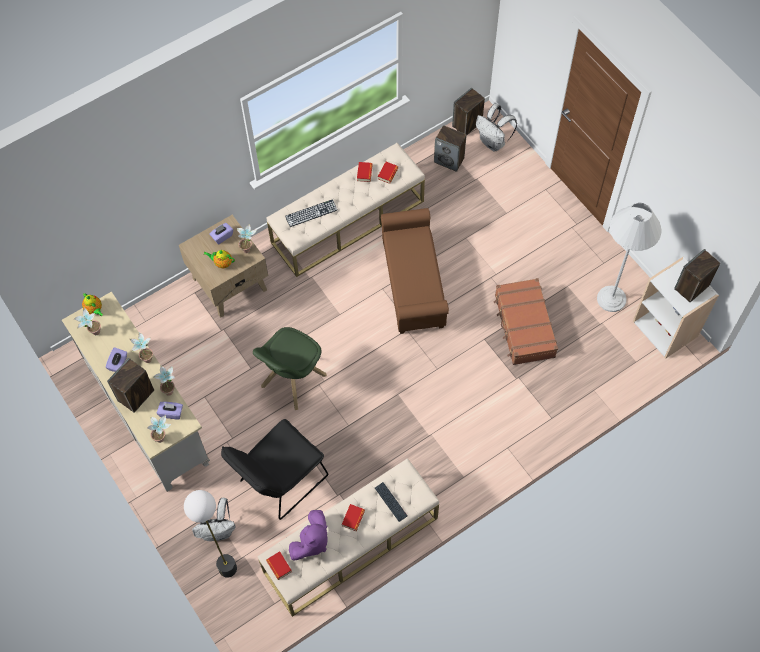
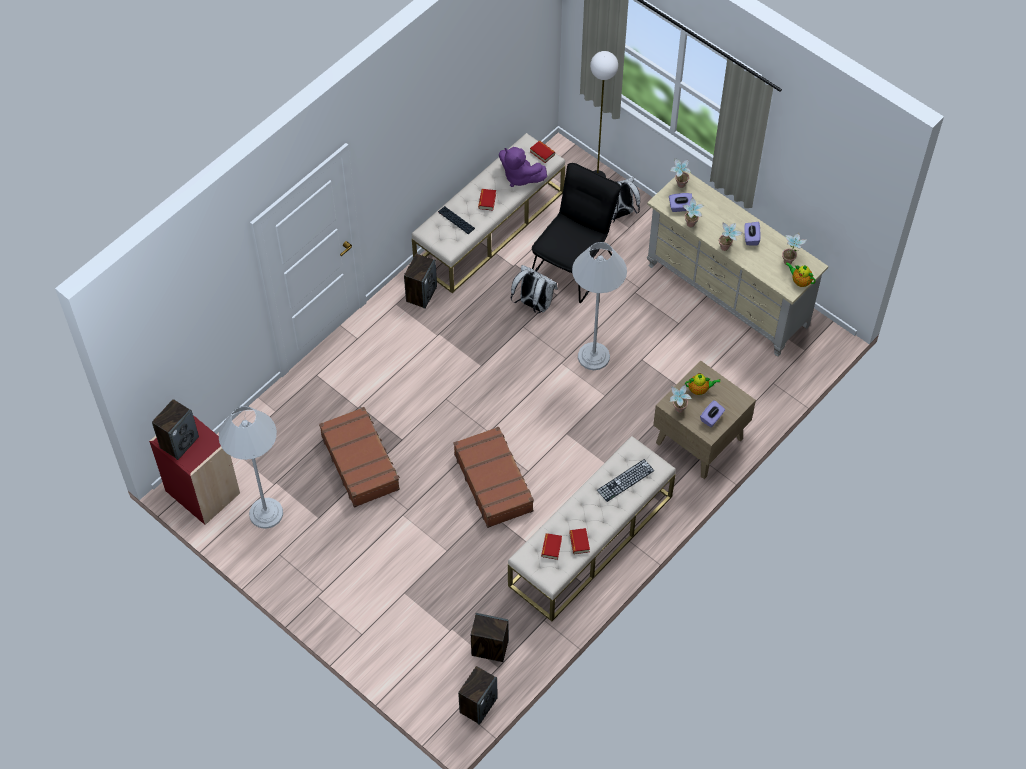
camera: 165 degrees right, 5 degrees down
speaker [107,358,154,413] -> speaker moved to [404,254,437,309]
green chair [253,327,327,410] -> white floor lamp [572,242,627,370]
purple plush toy [289,510,328,560] -> purple plush toy turned 75 degrees counterclockwise [499,147,547,187]
brown ottoman [381,208,449,334] -> brown suitcase [453,427,534,528]
white backpack [476,104,517,152] -> white backpack moved to [511,265,558,314]
white bookcase [633,257,719,358] -> red bookcase [149,415,240,525]

